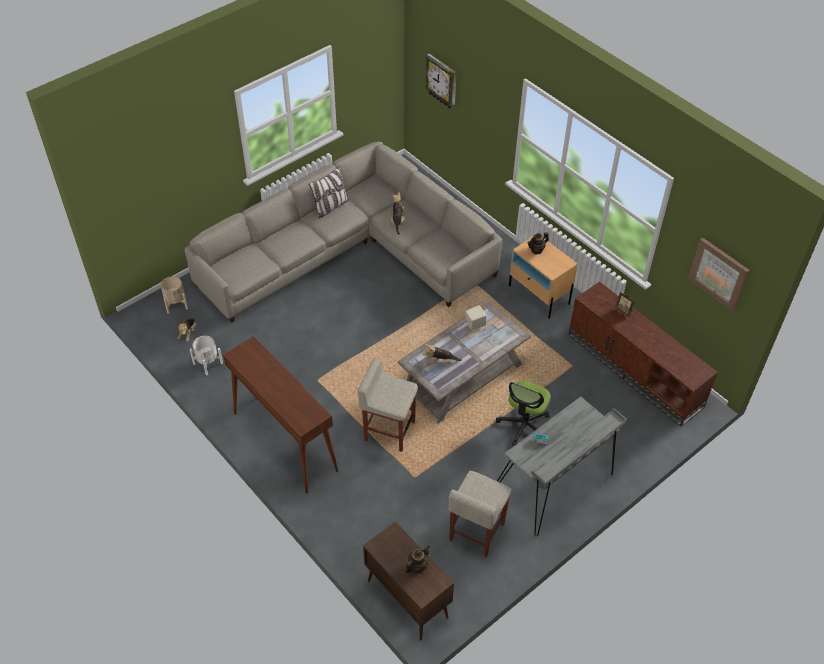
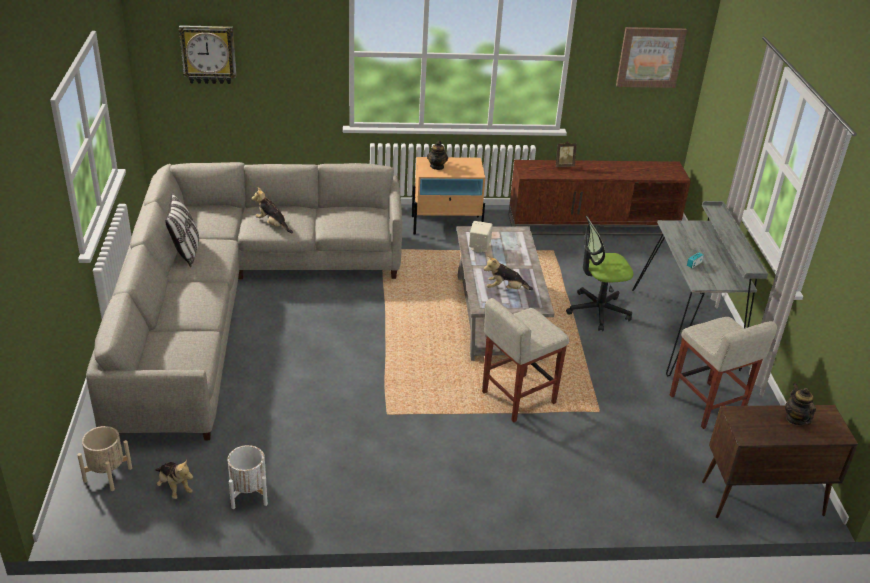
camera: 55 degrees left, 15 degrees down
brown console table [223,336,338,493] -> none
plush toy [423,344,462,365] -> plush toy turned 60 degrees clockwise [484,255,533,290]
office chair [496,381,551,446] -> office chair turned 105 degrees clockwise [566,216,633,331]

